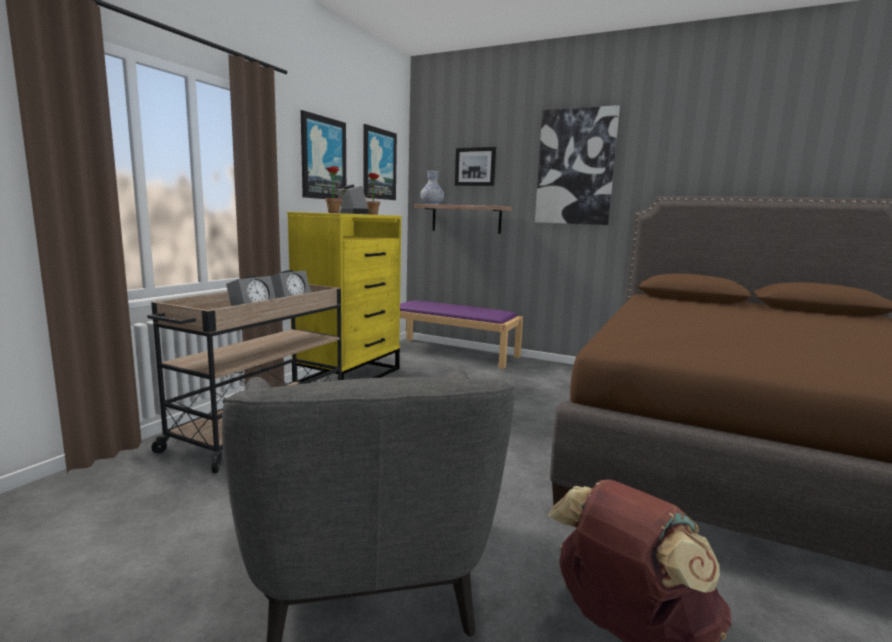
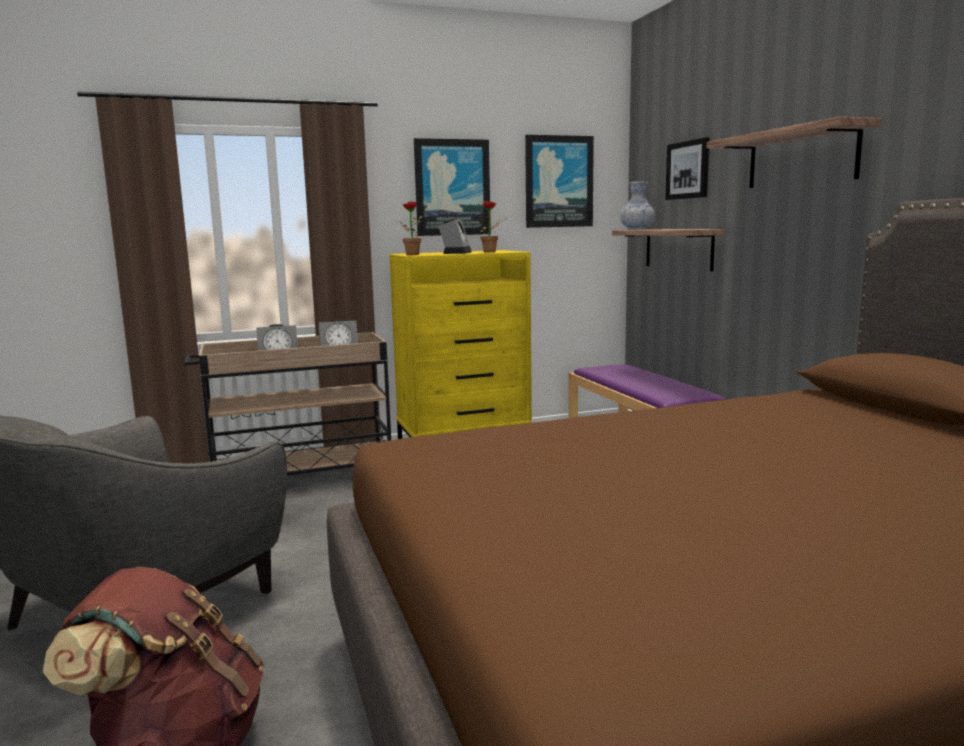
camera: 45 degrees right, 0 degrees up
picture [535,105,620,225] -> shelf [707,117,881,188]

